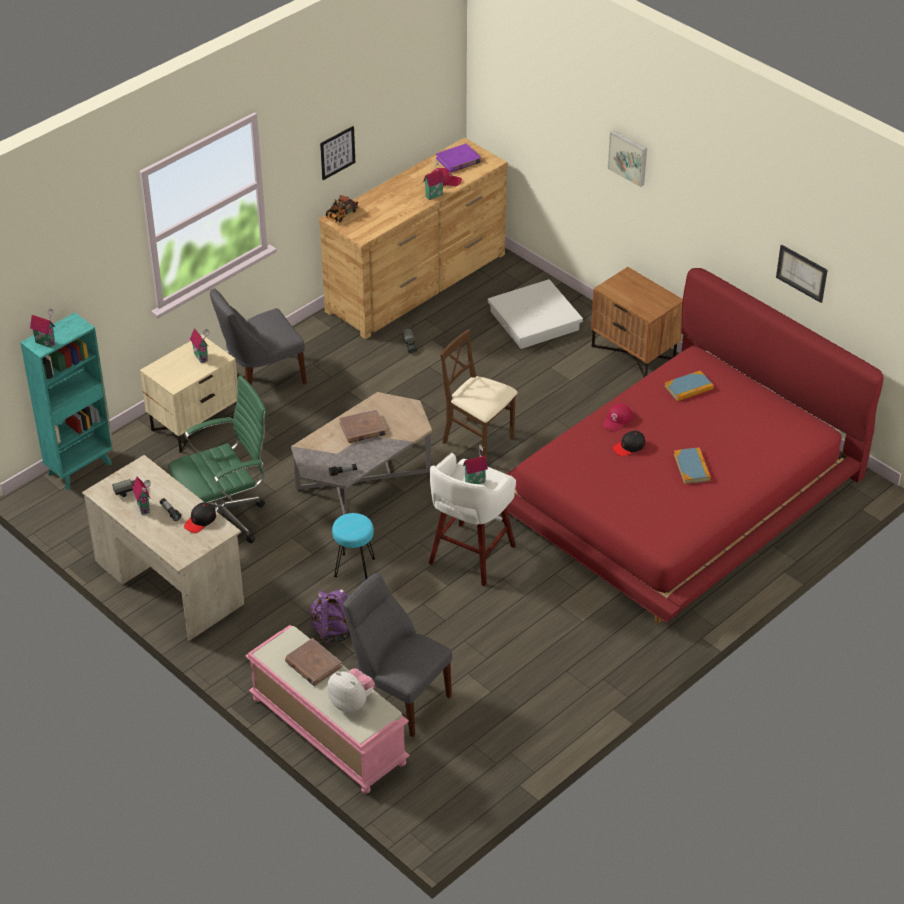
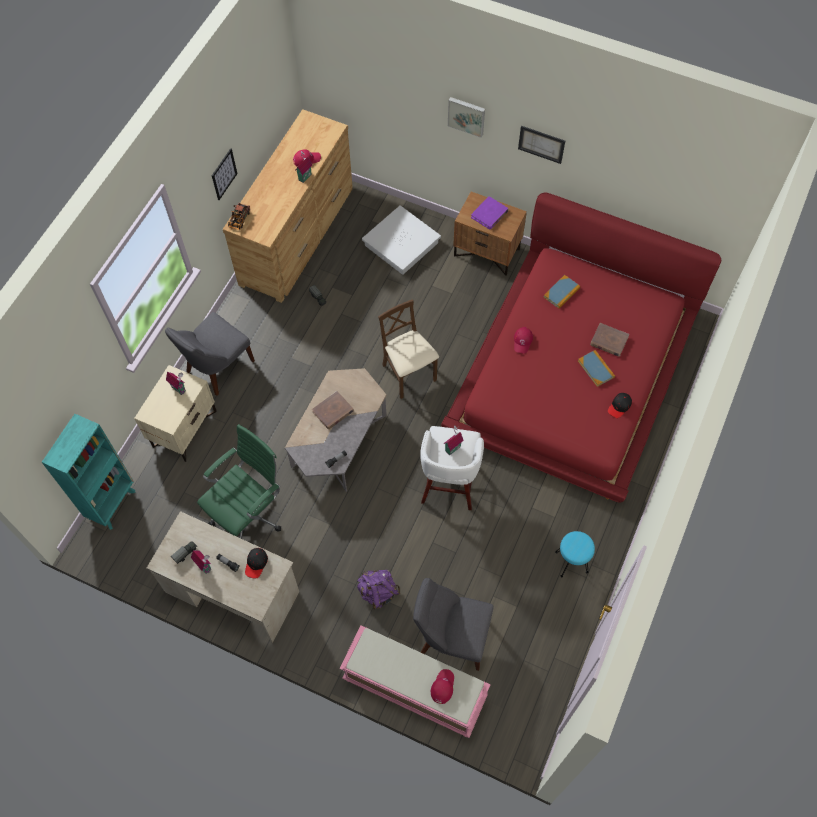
camera: 20 degrees left, 20 degrees up
toy house [30,309,55,348] -> none
brown book [285,638,342,686] -> brown book moved to [590,323,629,357]
plush toy [327,668,375,712] -> red cap [431,669,454,704]
turquoise stool [332,513,375,579] -> turquoise stool moved to [555,531,595,577]
purple book [436,143,481,173] -> purple book moved to [471,196,509,229]
brown chair [440,329,518,460] -> brown chair turned 45 degrees clockwise [378,299,439,399]
black cap [613,431,645,457] -> black cap moved to [608,393,632,418]
picture [776,245,828,303] -> picture moved to [518,126,565,164]

